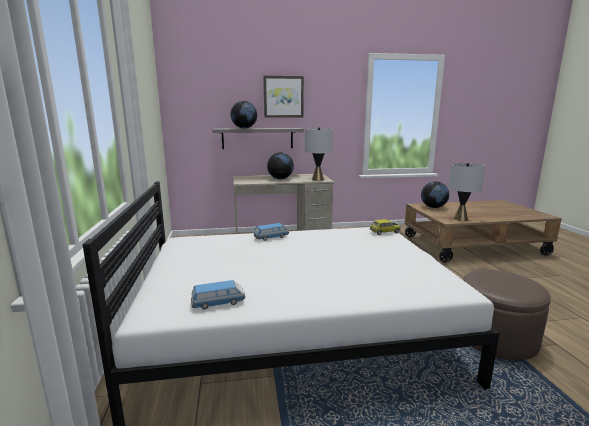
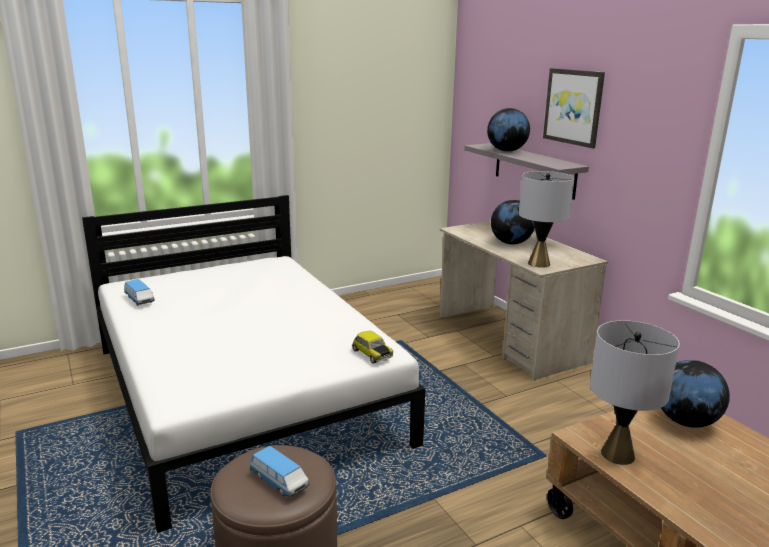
camera: 70 degrees right, 5 degrees up
toy car [254,223,289,241] -> toy car moved to [250,446,310,497]

